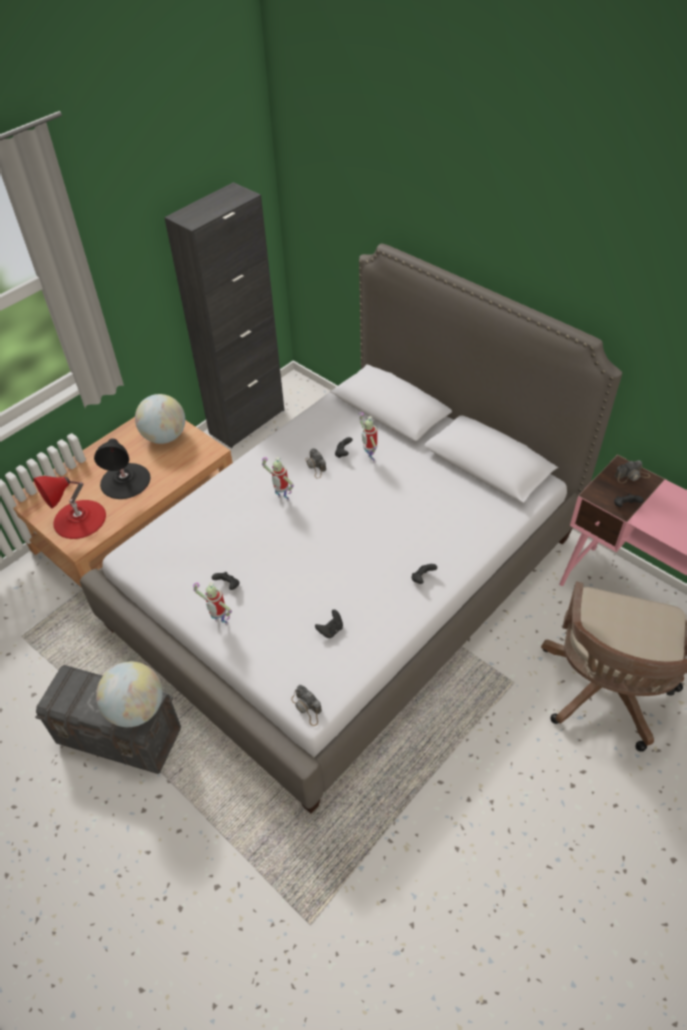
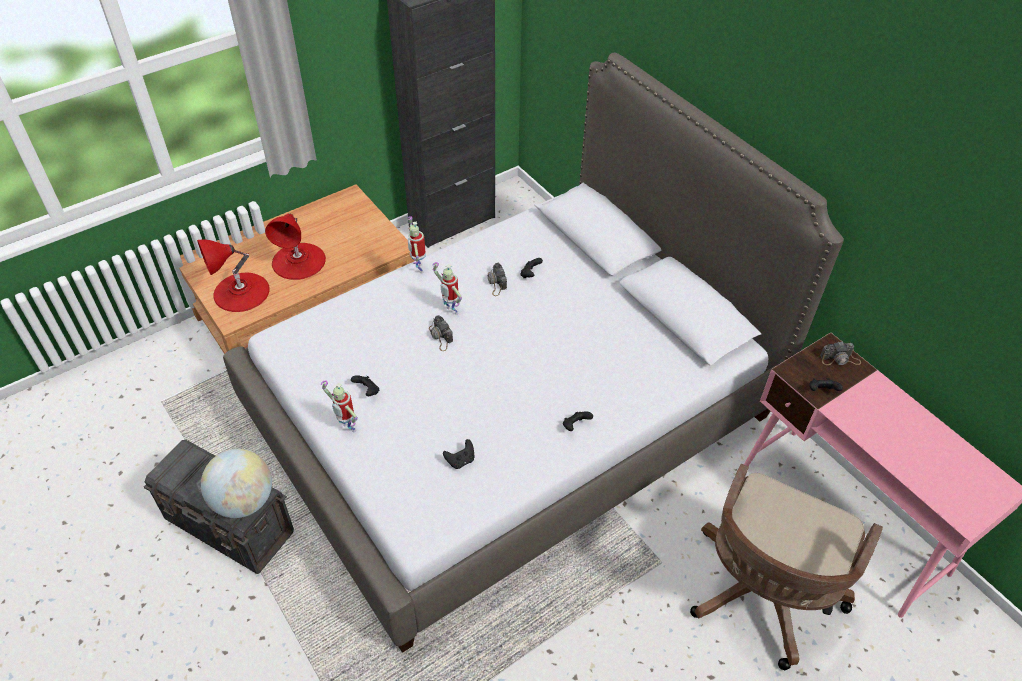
camera: 10 degrees right, 0 degrees up
black table lamp [94,438,150,499] -> red table lamp [265,214,326,280]
globe [135,394,185,444] -> none
camera [291,685,322,726] -> camera moved to [429,315,453,351]
toy robot [358,412,377,463] -> toy robot moved to [407,216,426,274]

